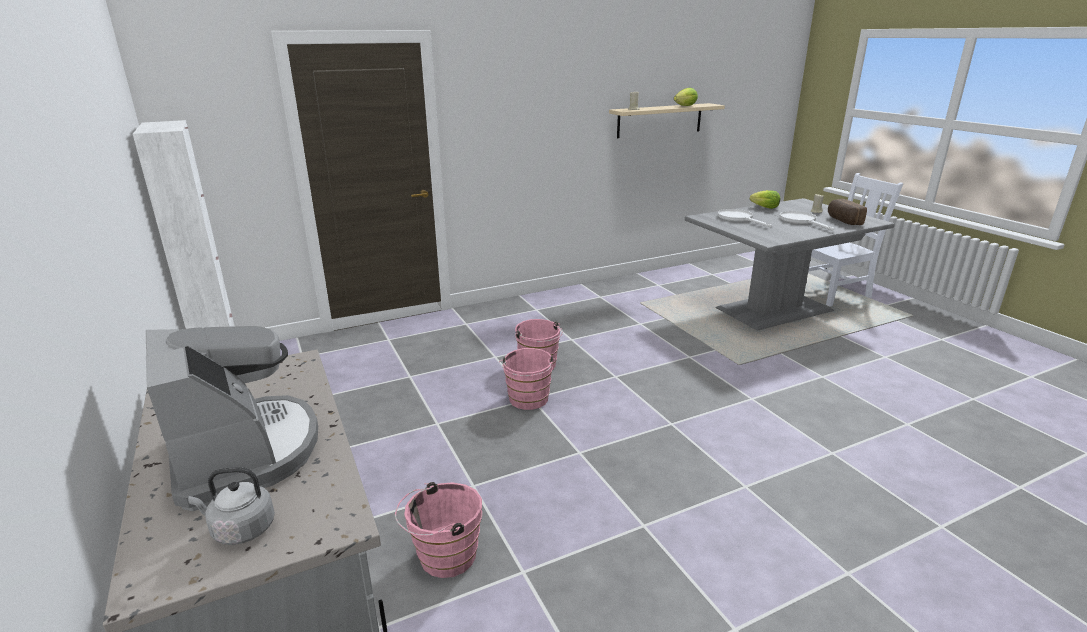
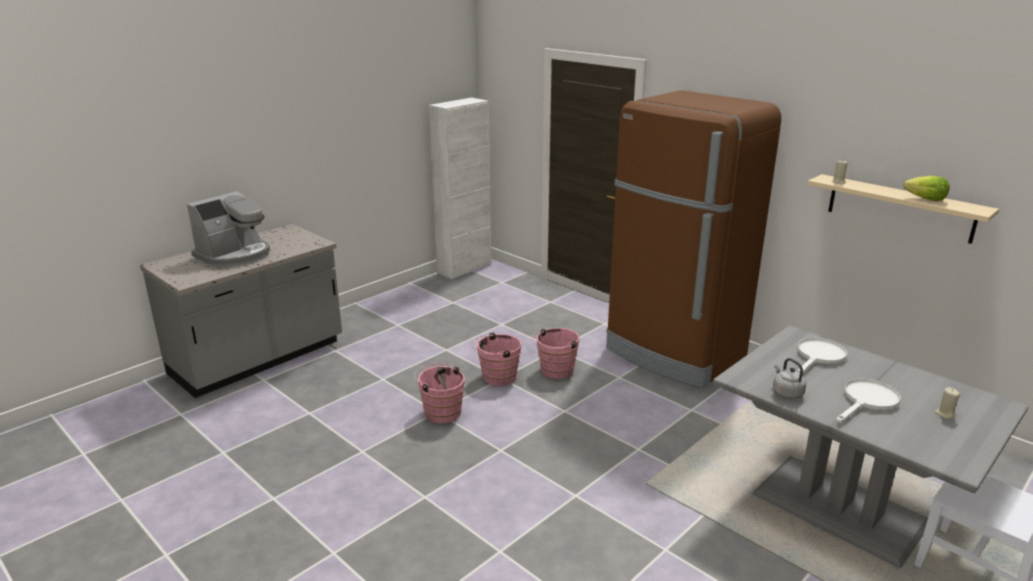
camera: 70 degrees right, 0 degrees up
grey kettle [188,467,275,545] -> grey kettle moved to [773,358,806,399]
pink bucket [395,482,482,578] -> pink bucket moved to [414,363,465,424]
lettuce [750,190,780,209] -> none
bread [828,199,867,225] -> none
none -> brown fridge [606,90,781,388]

